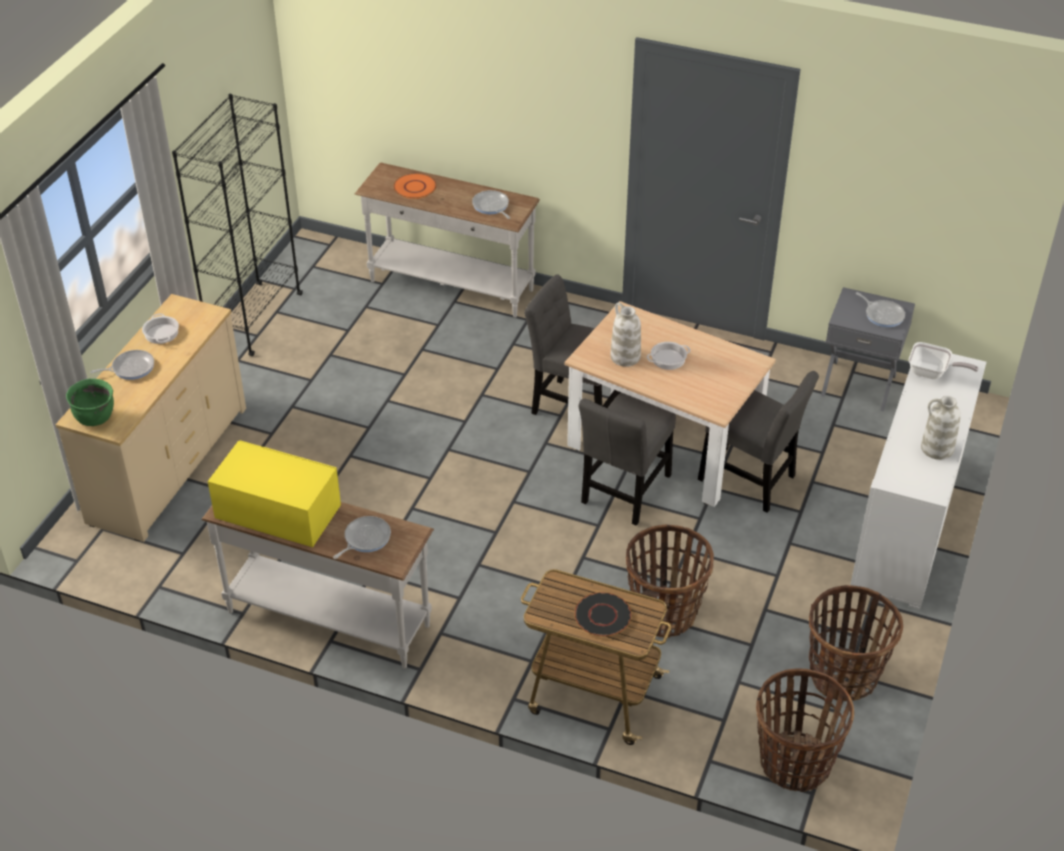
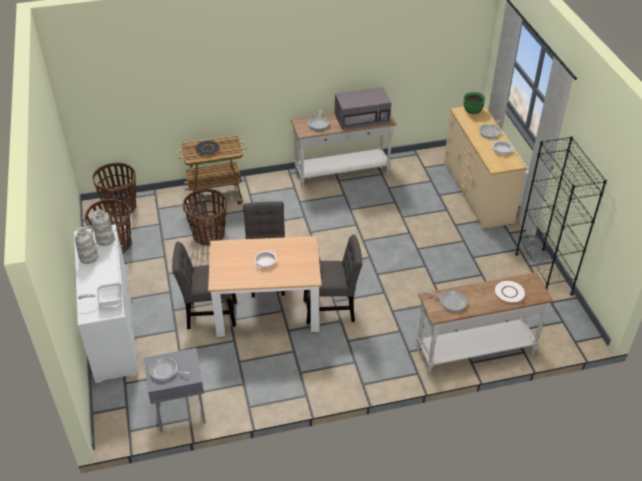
camera: 145 degrees right, 0 degrees up
yellow microwave [208,440,341,547] -> grey microwave [335,87,392,130]
orange plate [393,173,437,199] -> white plate [494,280,526,303]
white vase [611,302,641,367] -> white vase moved to [92,210,115,246]

